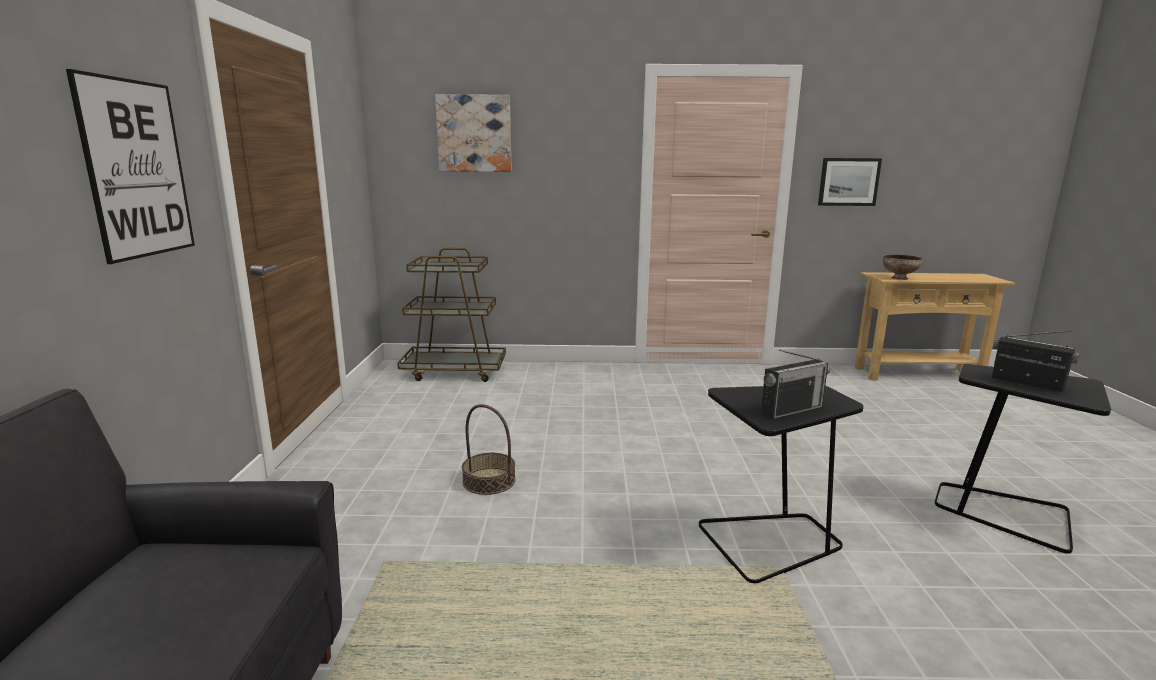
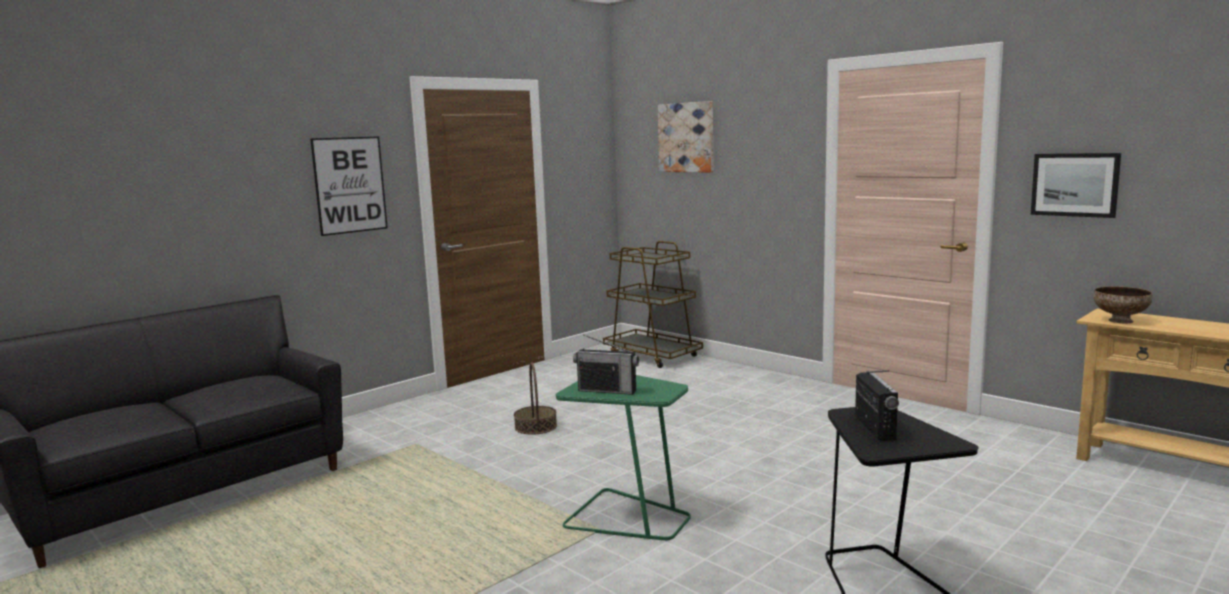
camera: 45 degrees right, 5 degrees down
black side table [699,386,864,583] -> green side table [556,375,691,540]

